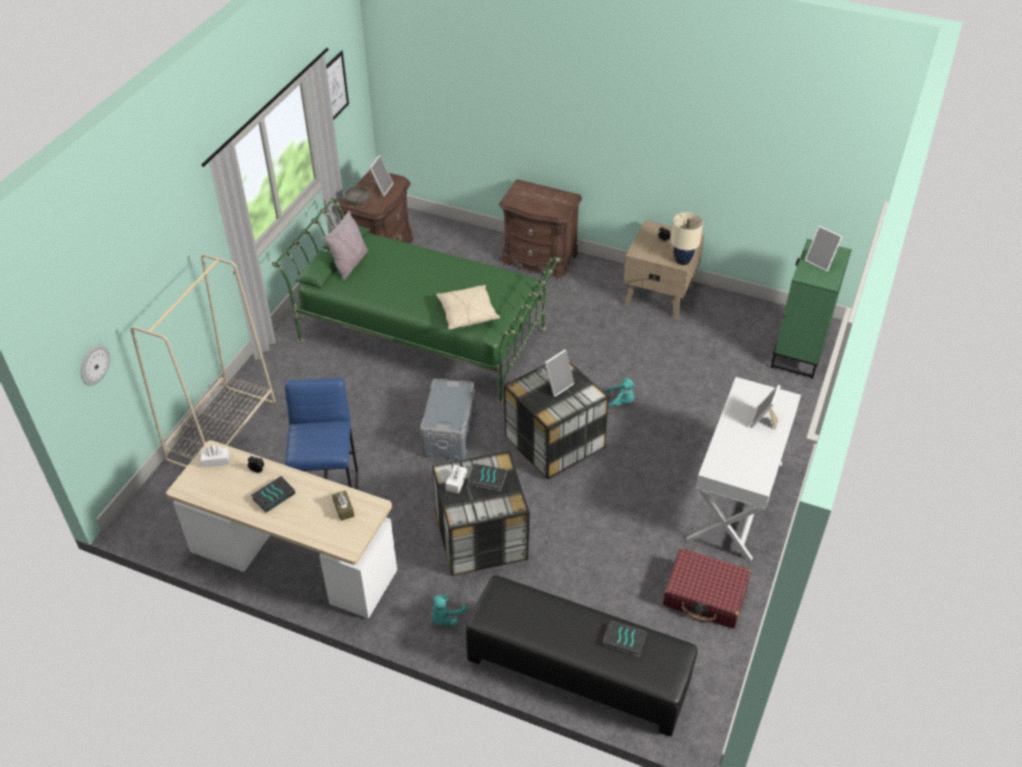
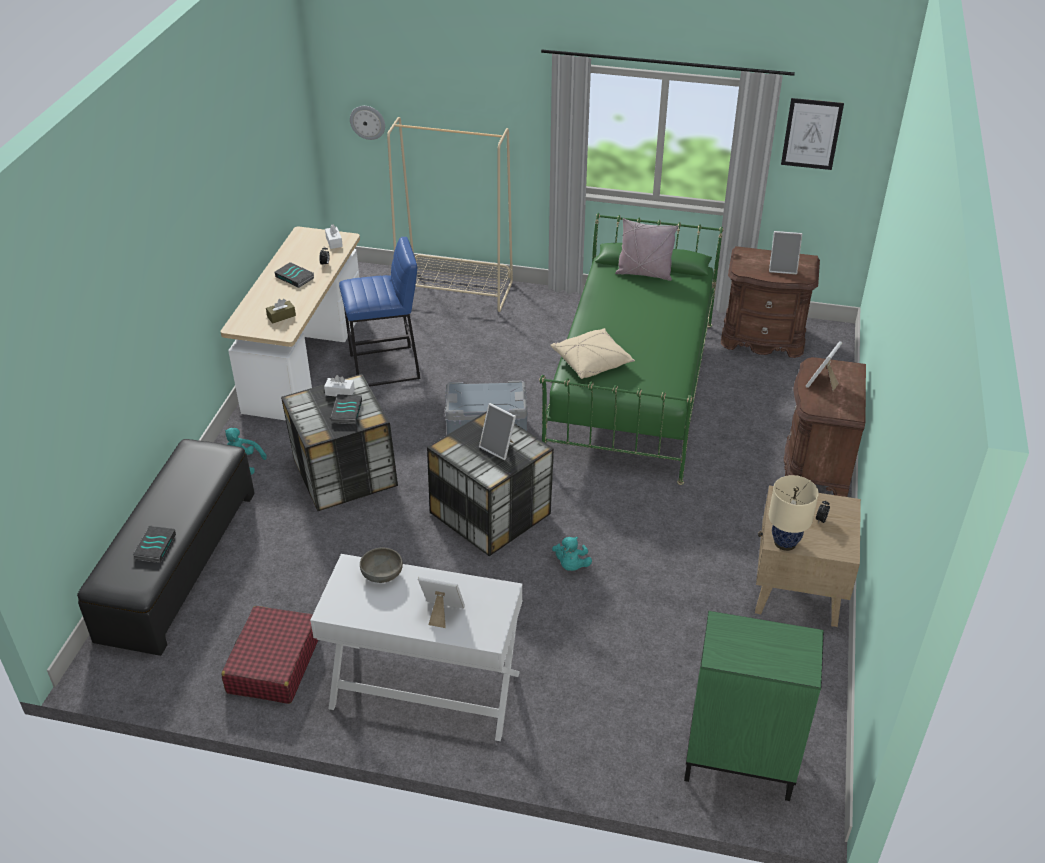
camera: 80 degrees right, 5 degrees down
grey bowl [344,186,370,205] -> grey bowl moved to [360,548,403,583]
picture frame [805,226,843,272] -> picture frame moved to [806,341,842,391]

